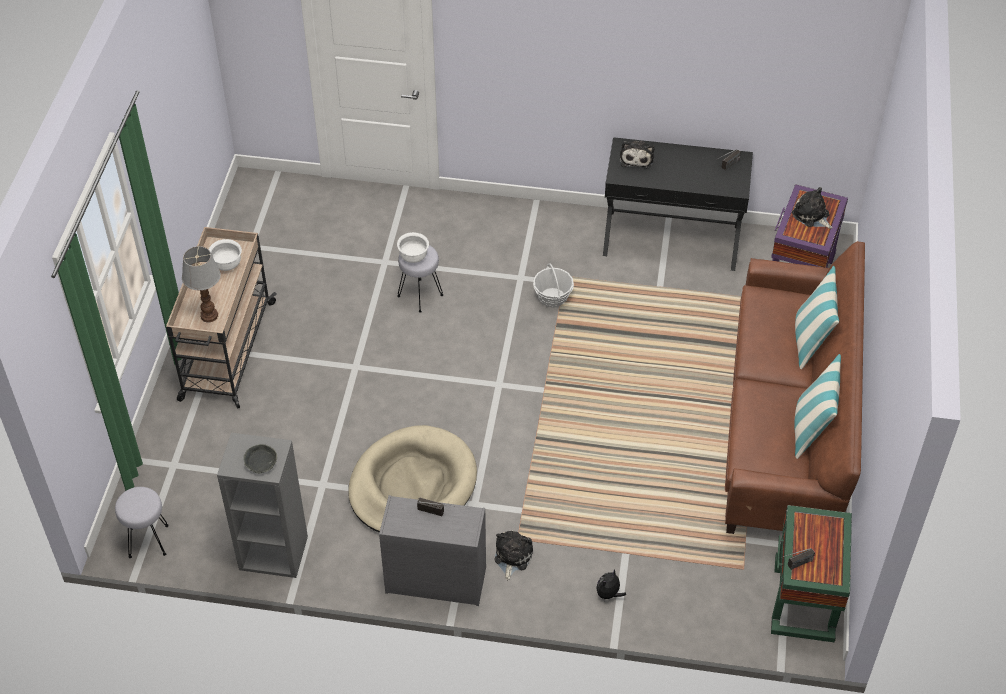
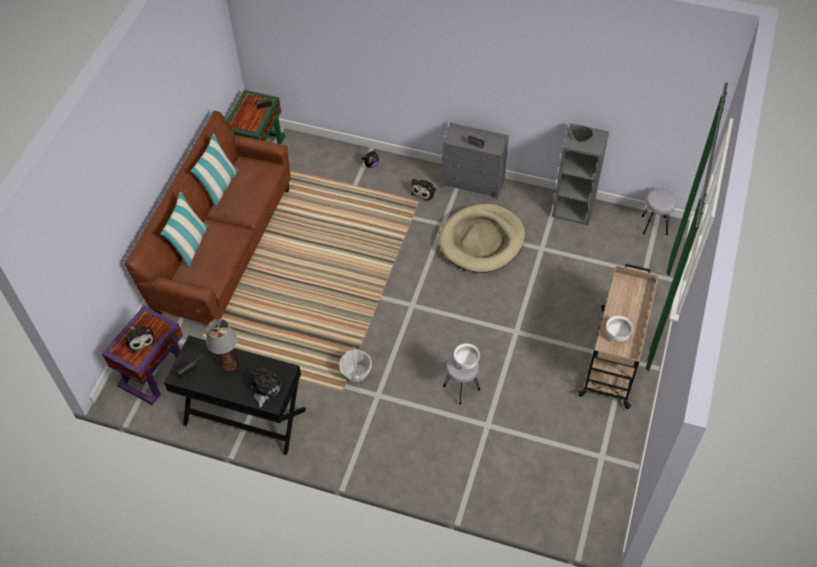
camera: 170 degrees left, 5 degrees up
table lamp [182,246,221,322] -> table lamp moved to [206,319,237,372]

